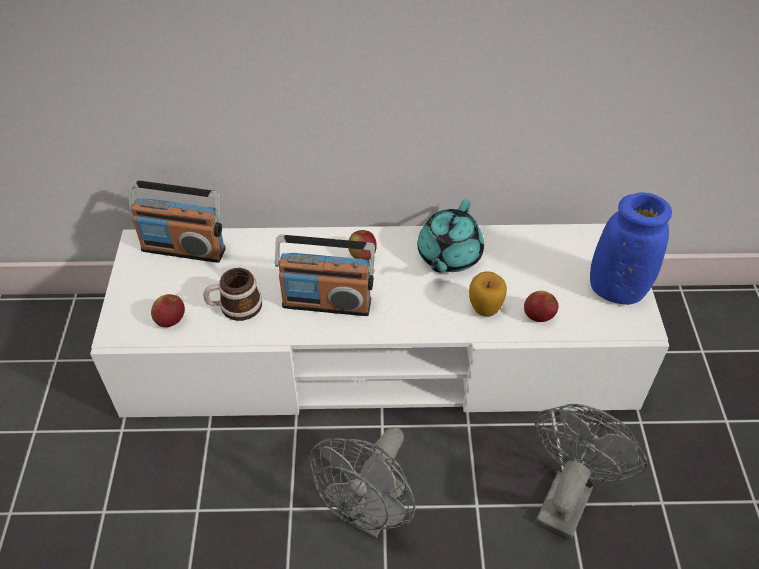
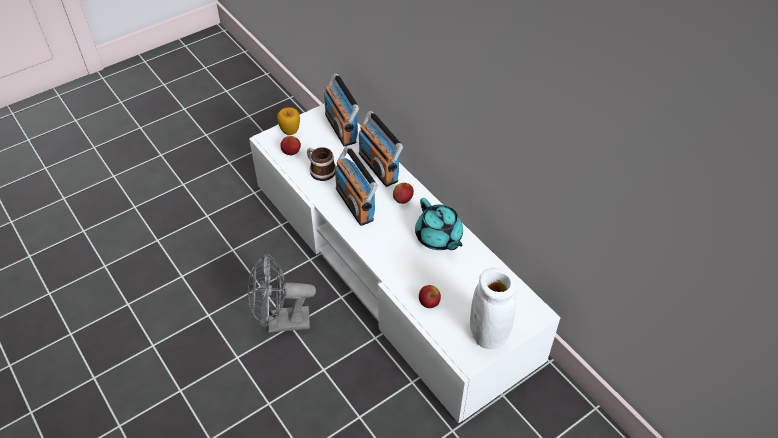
camera: 55 degrees right, 0 degrees up
turquoise teapot [417,200,484,273] -> turquoise teapot turned 105 degrees counterclockwise [415,198,463,250]
apple [469,271,507,317] -> apple moved to [277,107,300,135]
grey fan [534,404,647,540] -> none
blue vase [590,193,672,305] -> white vase [470,268,516,349]
none -> radio [359,111,403,187]

